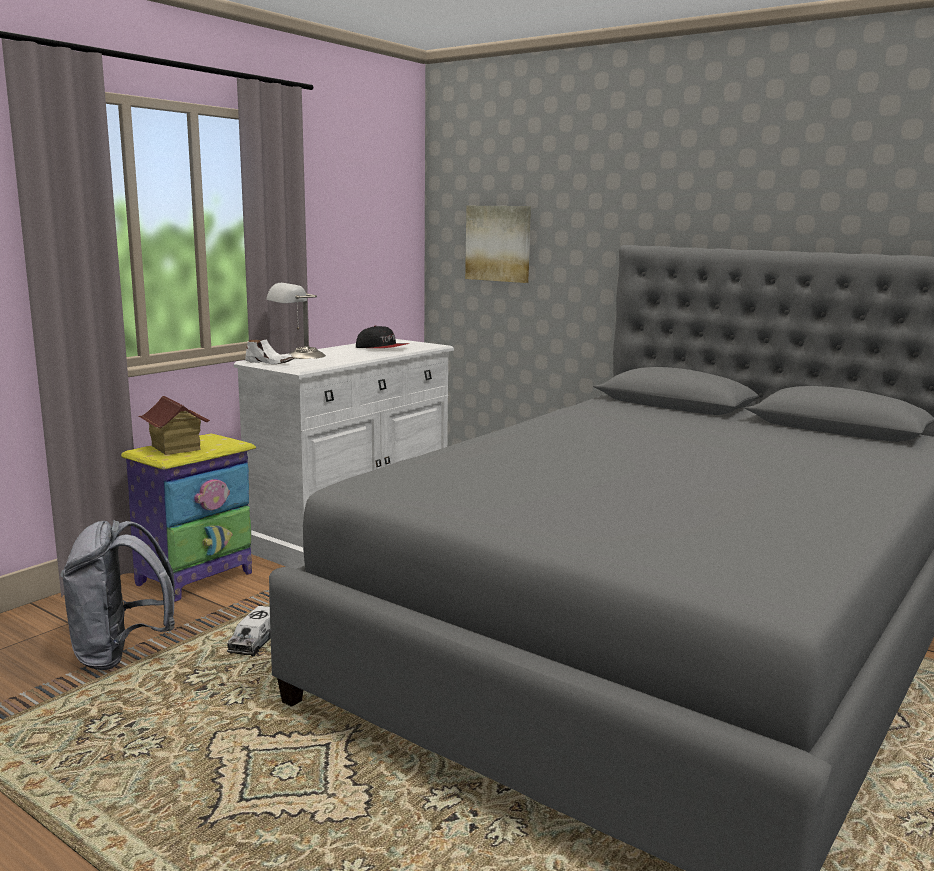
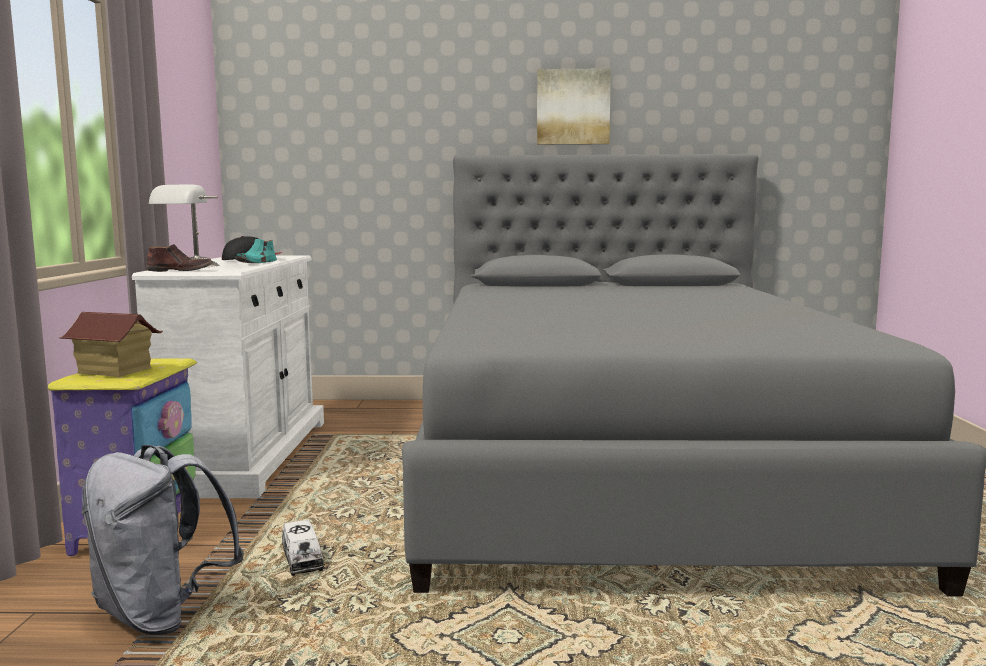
camera: 35 degrees left, 5 degrees down
white shoe [245,339,294,364] -> brown shoe [146,244,213,272]
picture [465,206,531,283] -> picture moved to [537,68,611,145]
none -> turquoise shoe [235,239,277,263]

